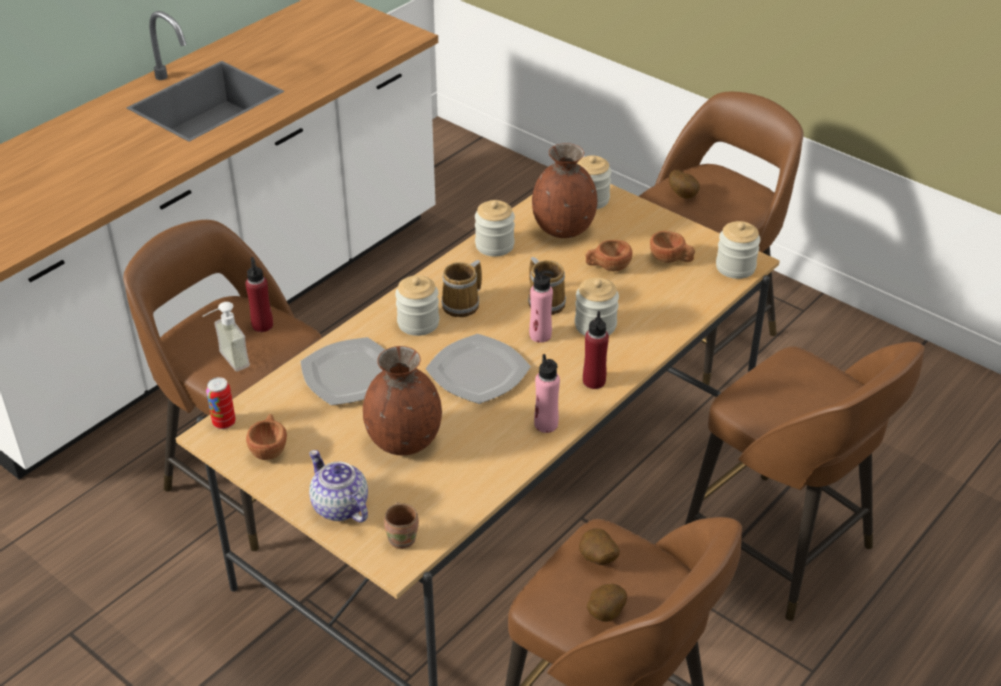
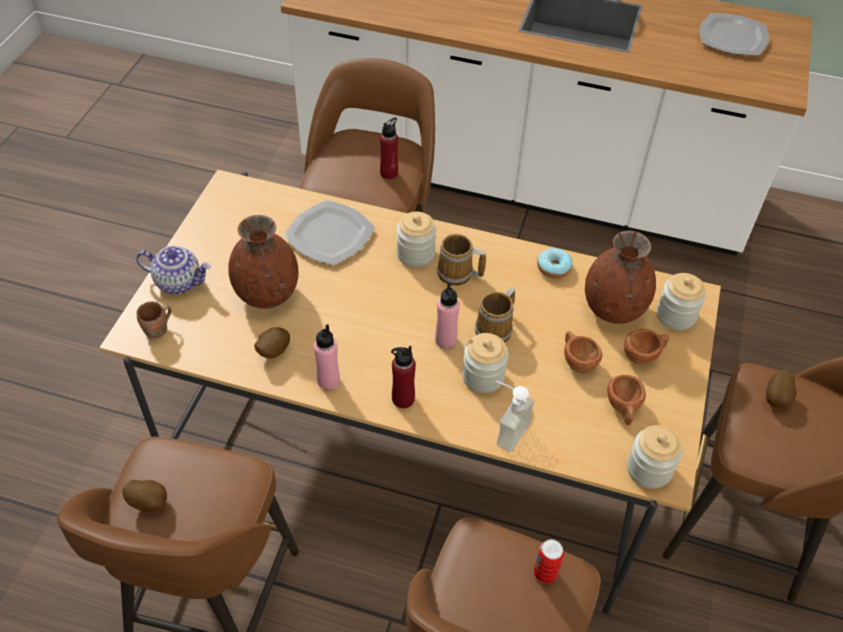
camera: 65 degrees right, 10 degrees up
soap dispenser [203,302,250,372] -> soap dispenser moved to [496,381,534,452]
can [206,377,236,429] -> can moved to [534,539,564,583]
brown cup [246,414,287,460] -> brown cup moved to [624,329,669,365]
teapot [309,450,368,522] -> teapot turned 75 degrees clockwise [136,246,211,294]
plate [425,334,531,404] -> plate moved to [700,13,769,56]
jar [475,200,515,256] -> donut [537,248,573,278]
potato [579,528,620,565] -> potato moved to [254,327,290,359]

